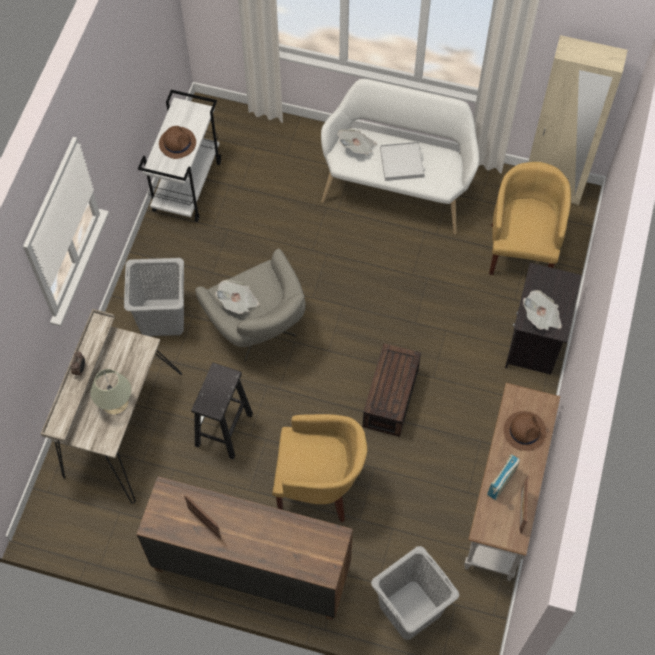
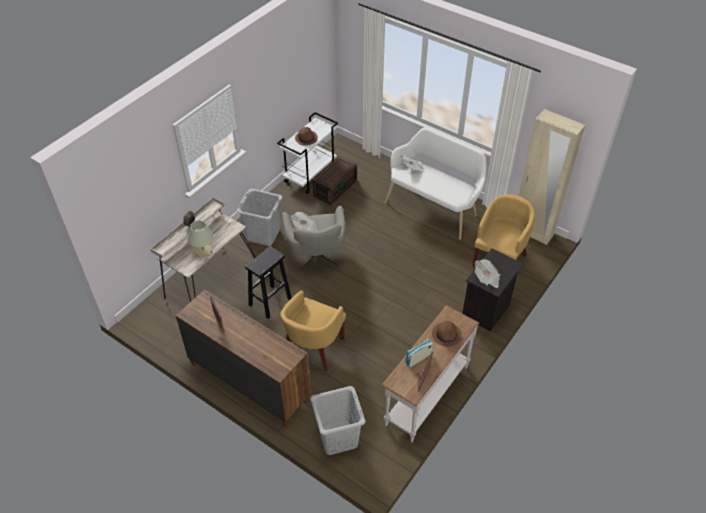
camera: 20 degrees right, 15 degrees down
yellow armchair [272,414,367,523] -> yellow armchair turned 90 degrees clockwise [280,291,346,371]
brown storage box [363,343,421,437] -> brown storage box moved to [312,156,357,205]
white tray [380,142,424,181] -> none

